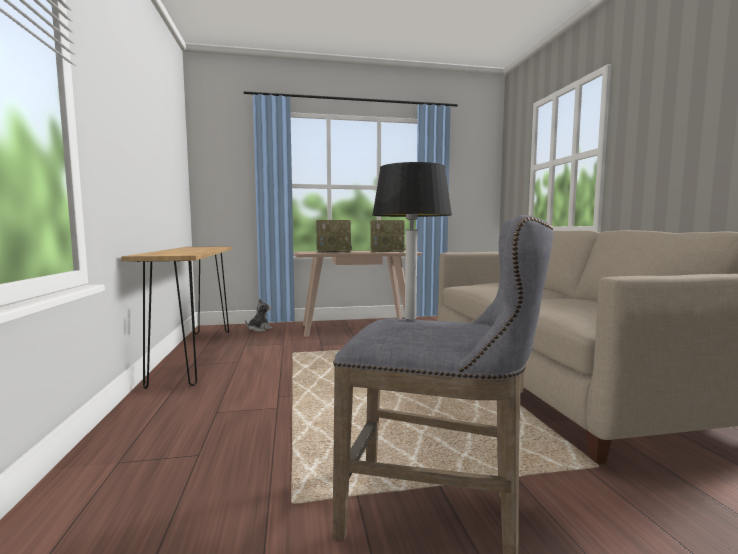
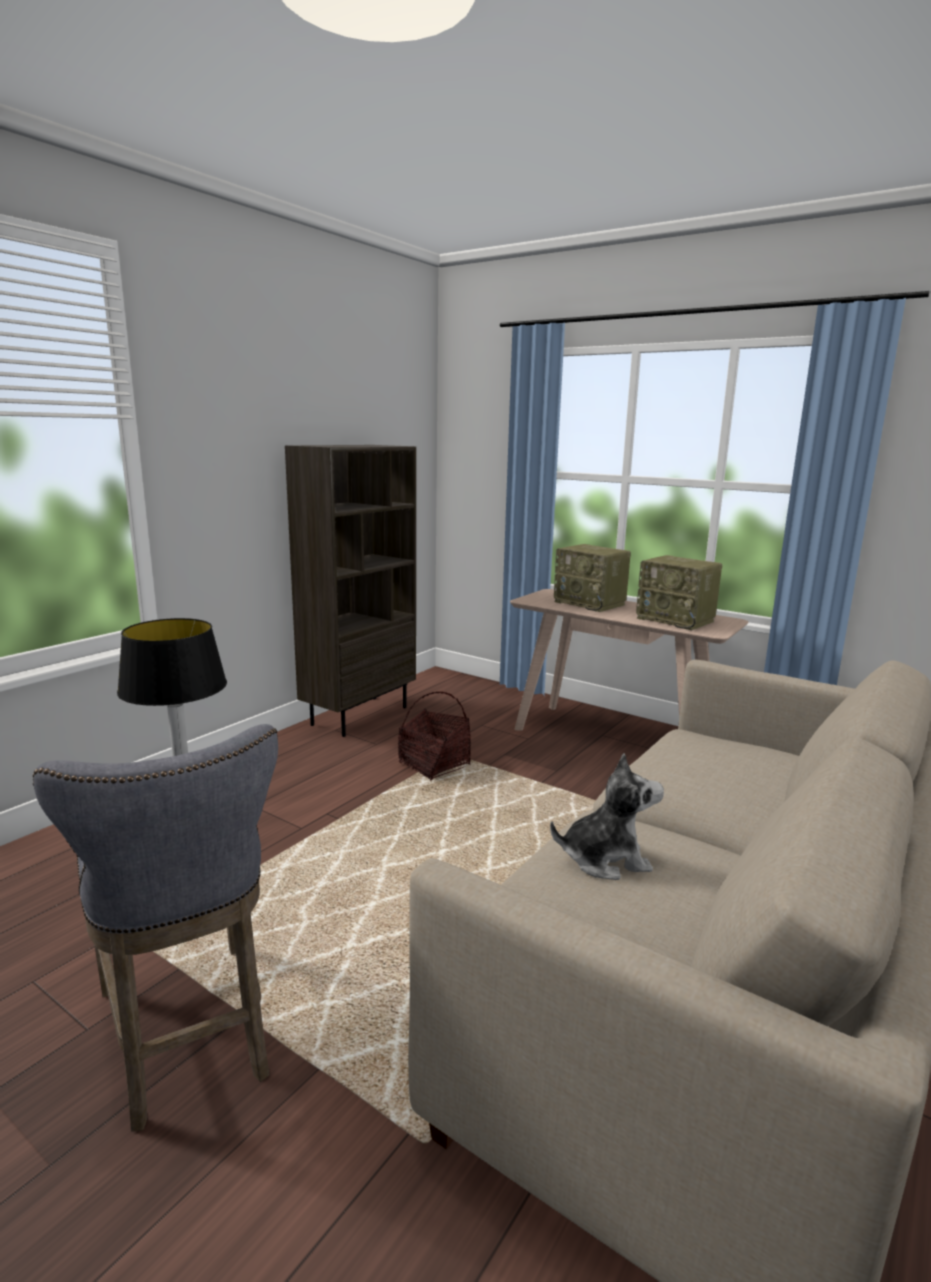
camera: 45 degrees right, 10 degrees up
brown console table [121,246,232,389] -> brown bookcase [285,445,416,737]
plush toy [245,299,272,332] -> plush toy moved to [550,753,664,880]
none -> basket [398,692,471,780]

